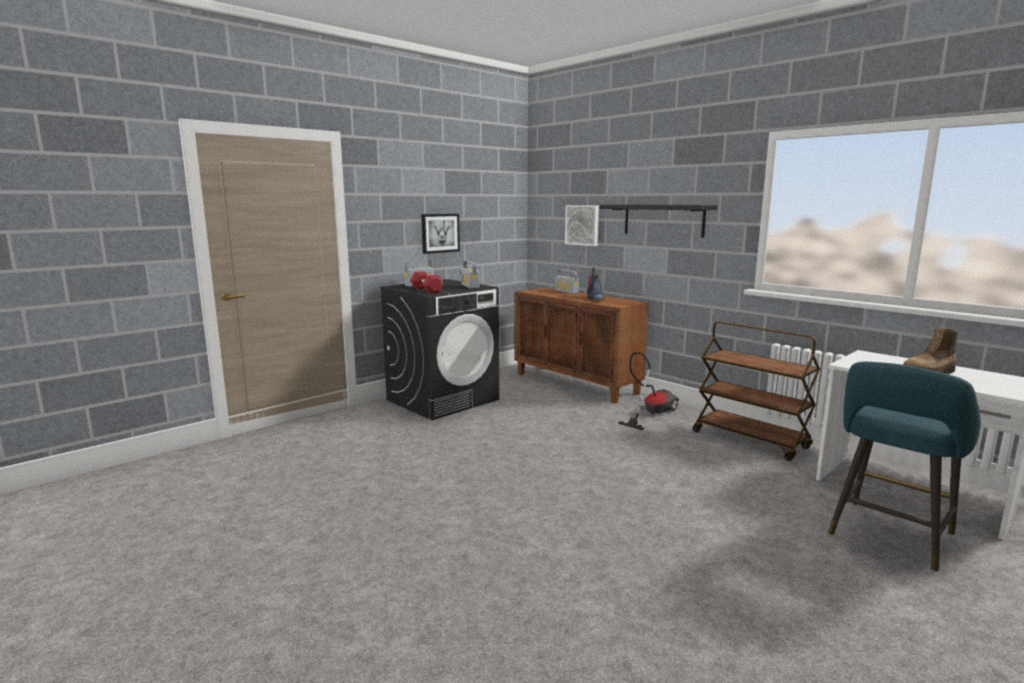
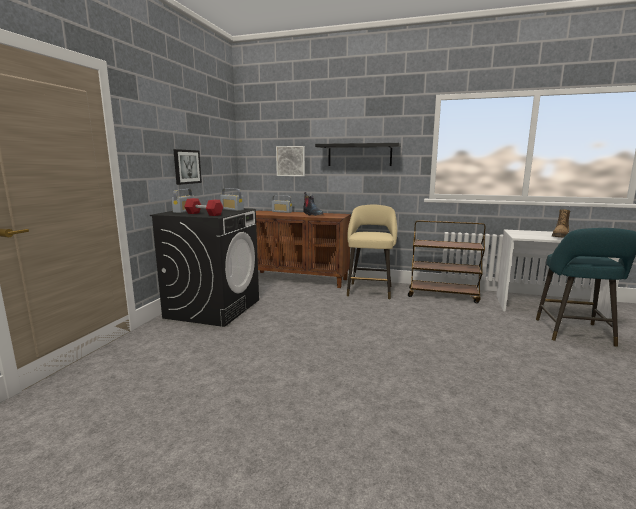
camera: 30 degrees left, 0 degrees up
vacuum cleaner [618,352,679,430] -> beige stool [347,205,397,300]

